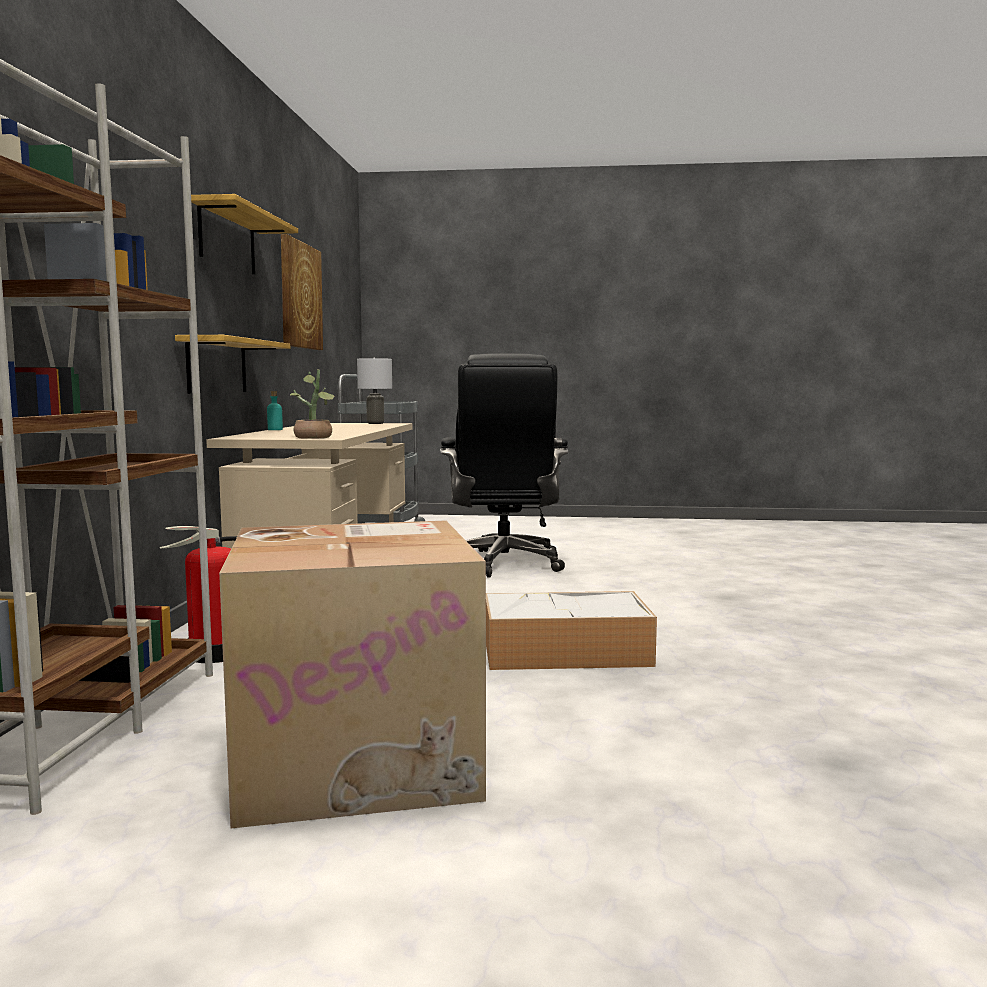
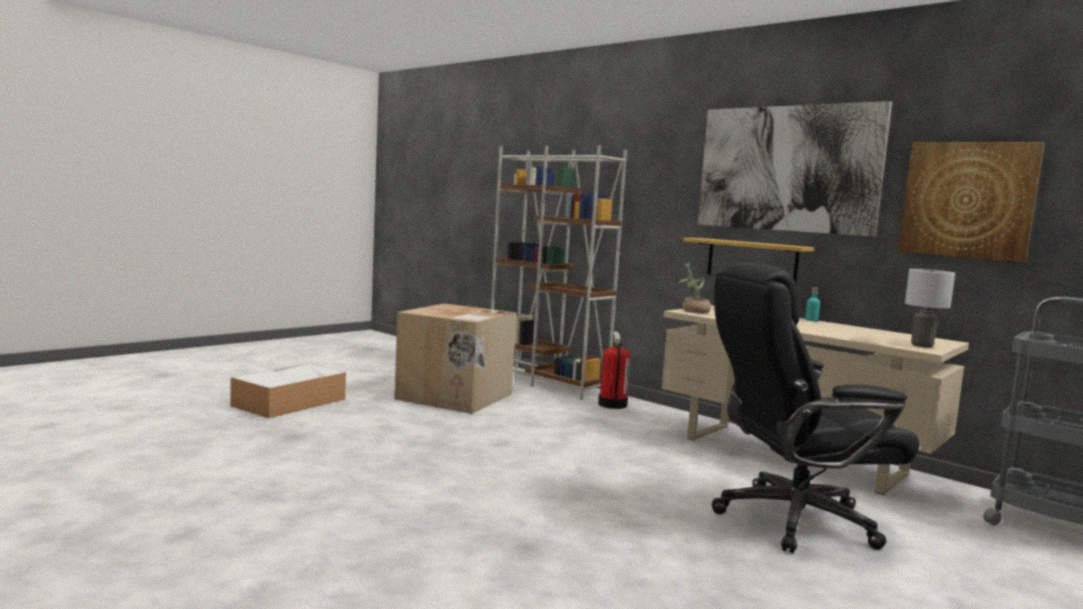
camera: 125 degrees right, 0 degrees up
shelf [191,194,298,275] -> picture [698,101,892,237]
black office chair [440,353,568,578] -> black office chair turned 45 degrees counterclockwise [712,262,919,553]
storage box [486,591,657,670] -> storage box moved to [231,363,346,418]

